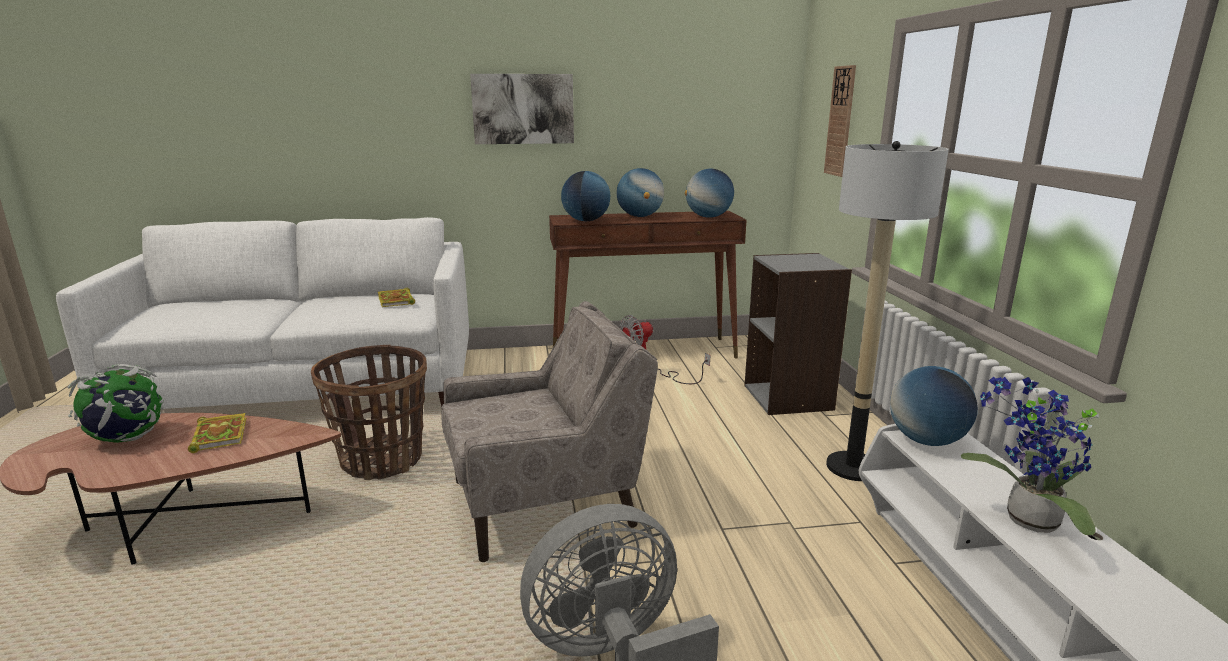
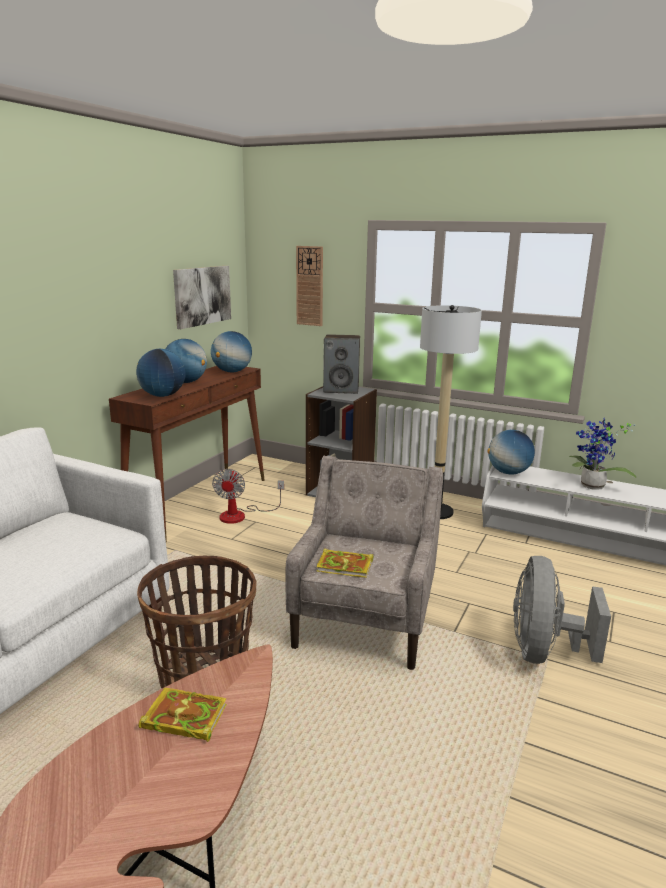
camera: 55 degrees left, 0 degrees up
globe [67,364,164,443] -> none
book [378,288,415,307] -> book moved to [317,549,373,578]
picture [470,74,574,144] -> picture moved to [173,266,231,329]
none -> speaker [323,334,360,394]

